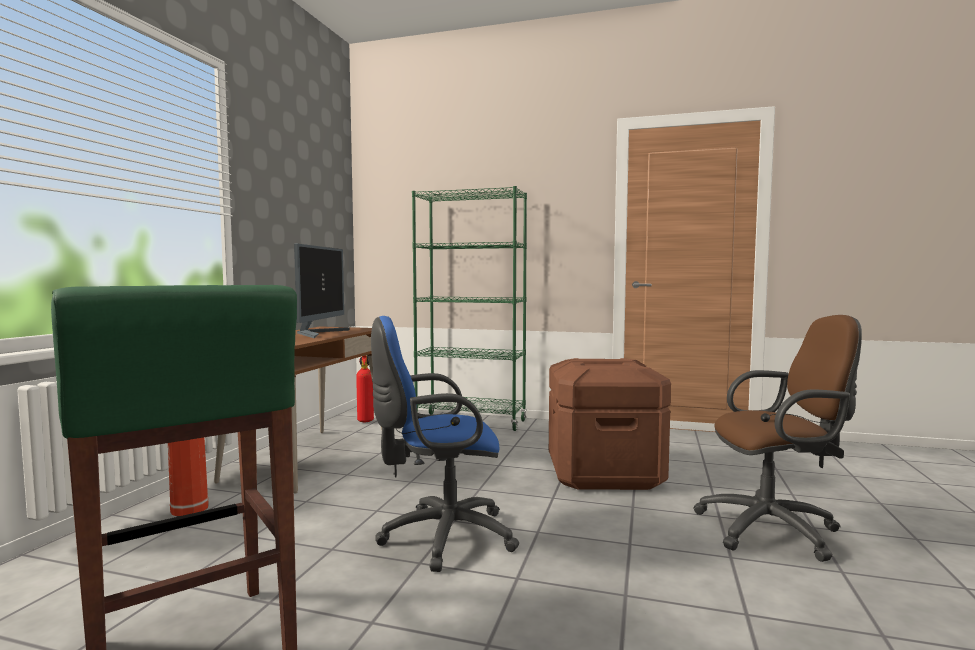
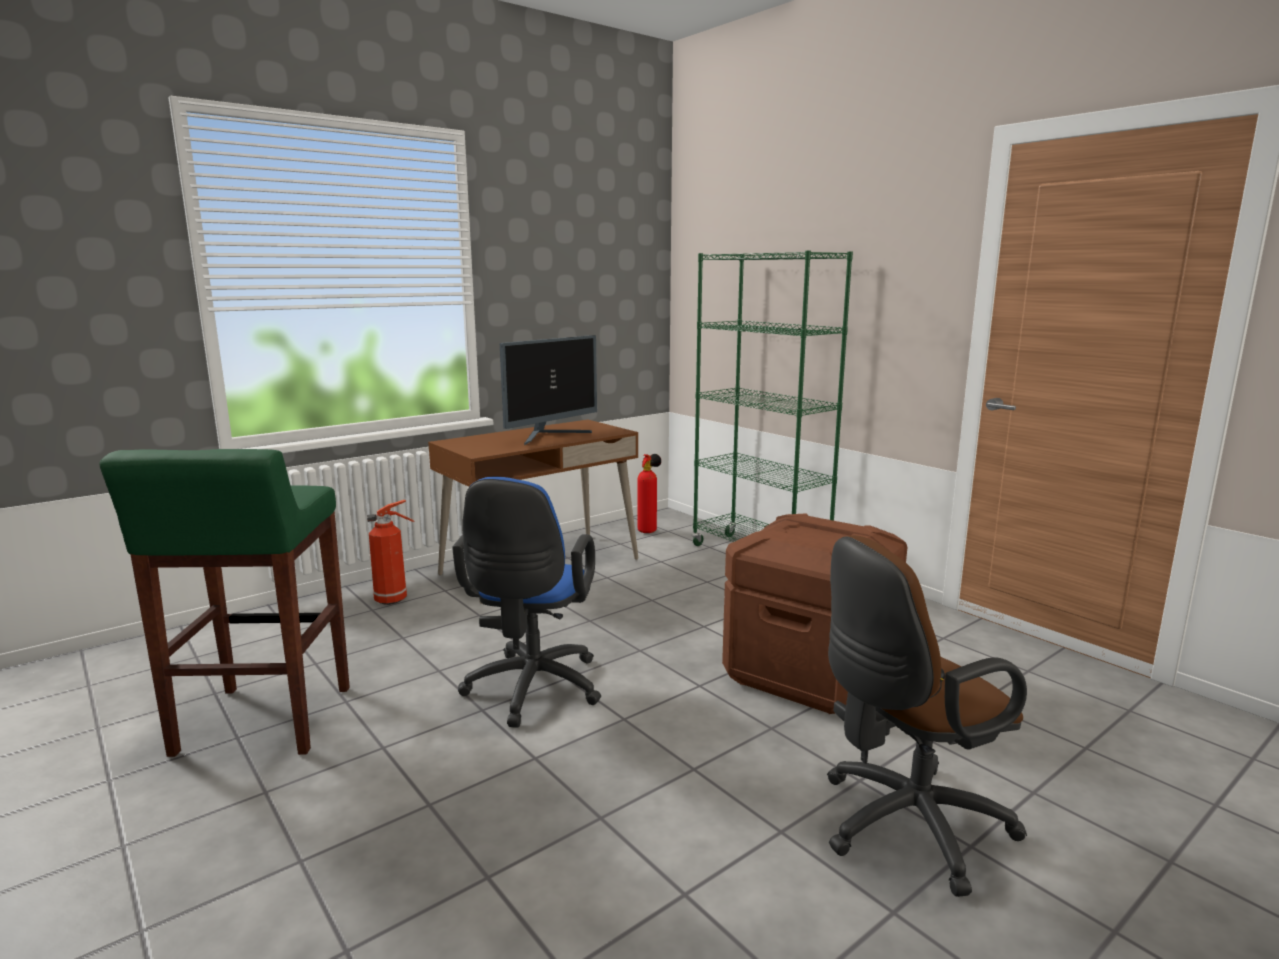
camera: 35 degrees right, 10 degrees up
blue office chair [371,316,519,572] -> blue office chair turned 105 degrees counterclockwise [452,476,601,728]
brown office chair [693,315,862,562] -> brown office chair turned 120 degrees clockwise [827,535,1027,897]

